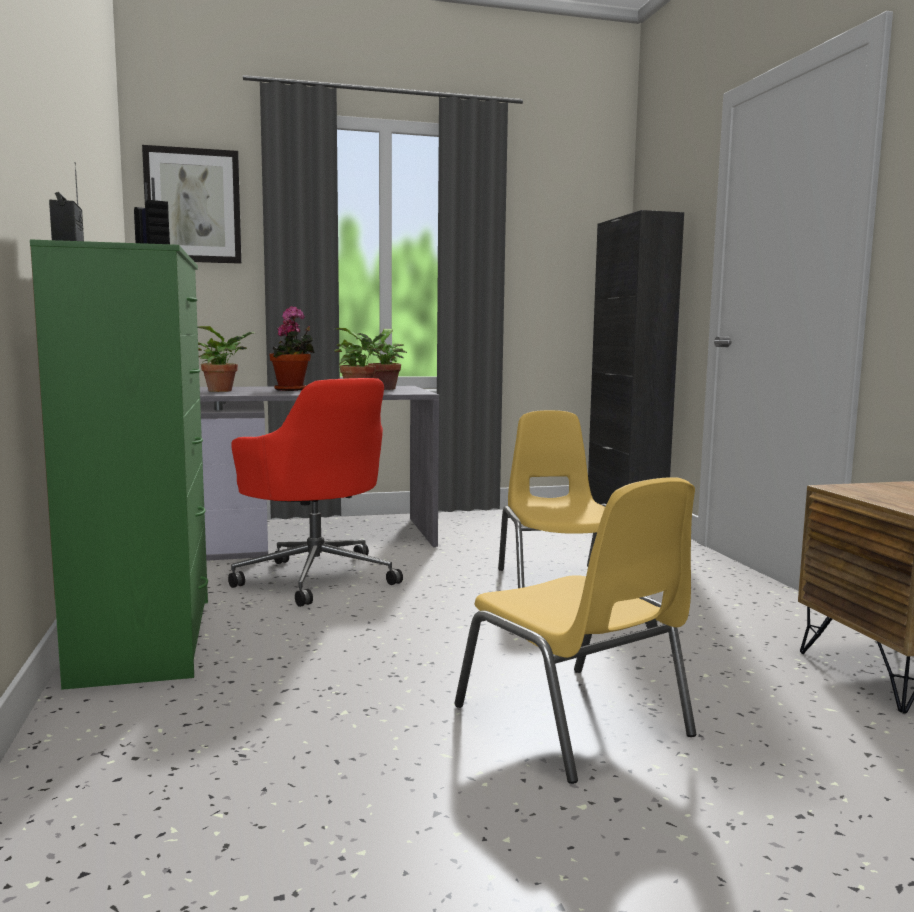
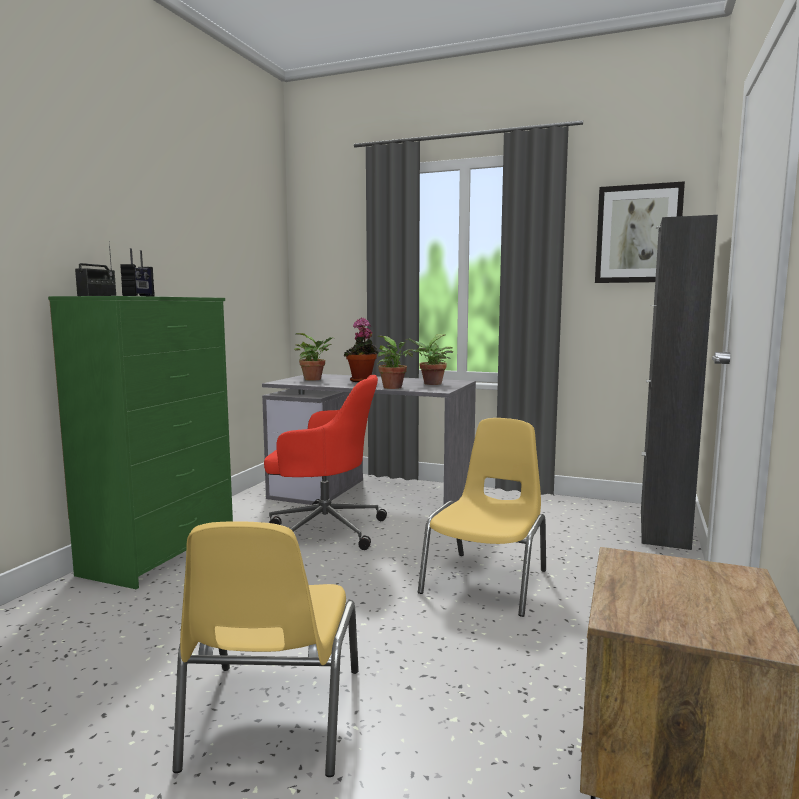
camera: 35 degrees right, 0 degrees up
picture [142,145,242,264] -> picture moved to [595,181,685,283]
red office chair [228,378,403,607] -> red office chair turned 75 degrees counterclockwise [264,375,387,550]

